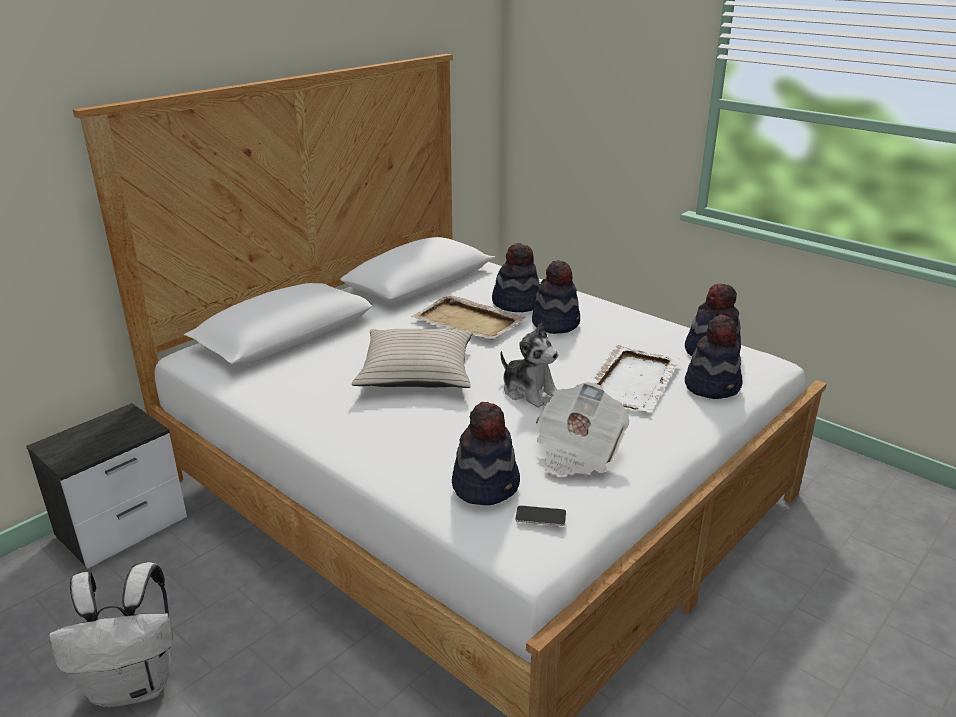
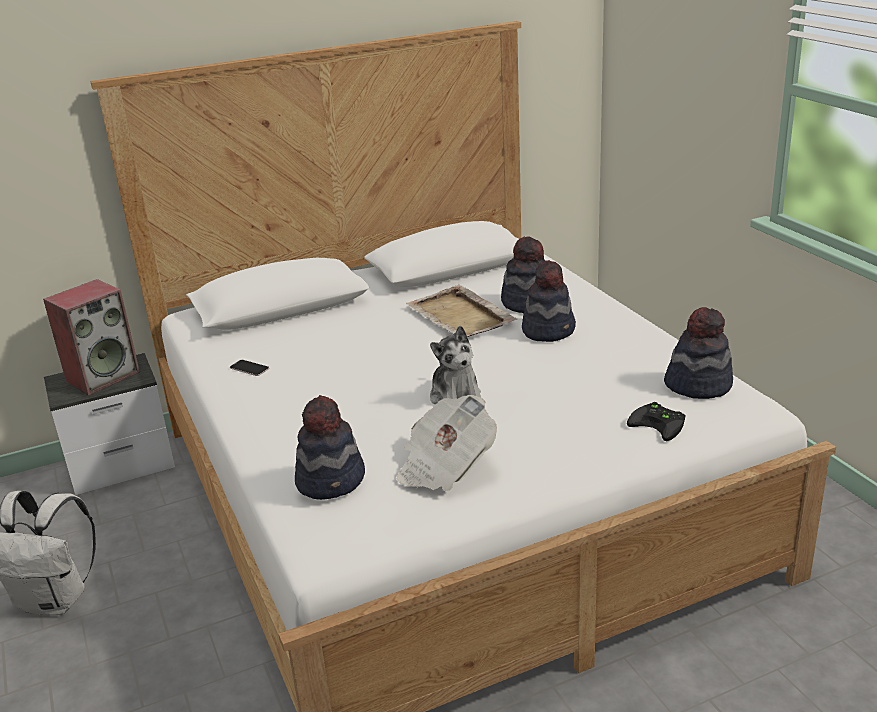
camera: 25 degrees right, 0 degrees up
beige pillow [352,329,472,388] -> none
phone [515,505,566,526] -> phone moved to [230,360,269,376]
white tray [588,345,680,413] -> none
hat [685,315,743,399] -> black game controller [627,402,686,441]
none -> speaker [43,279,140,395]

